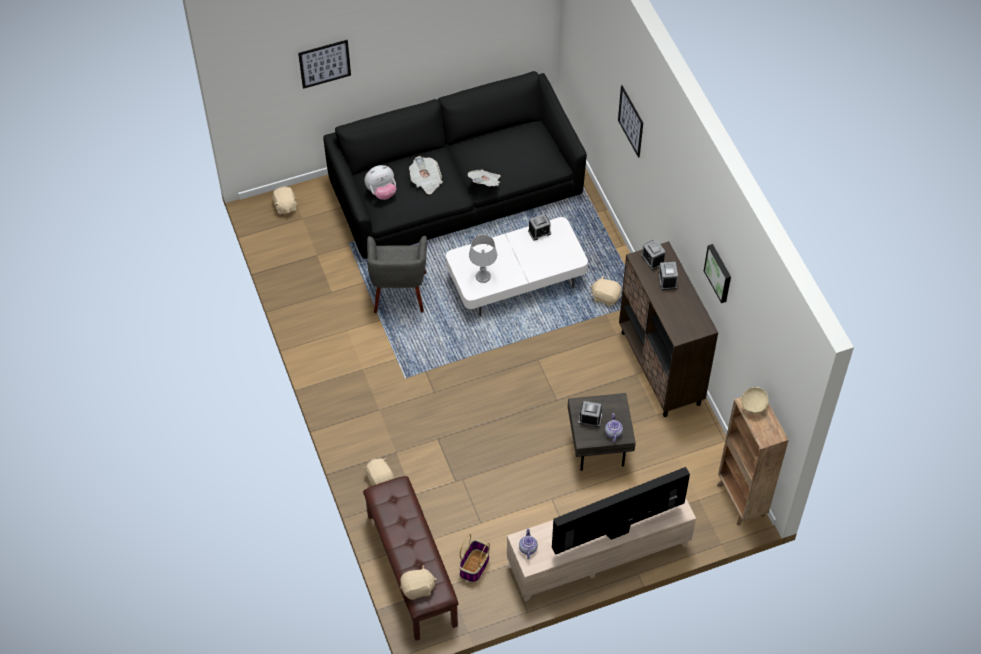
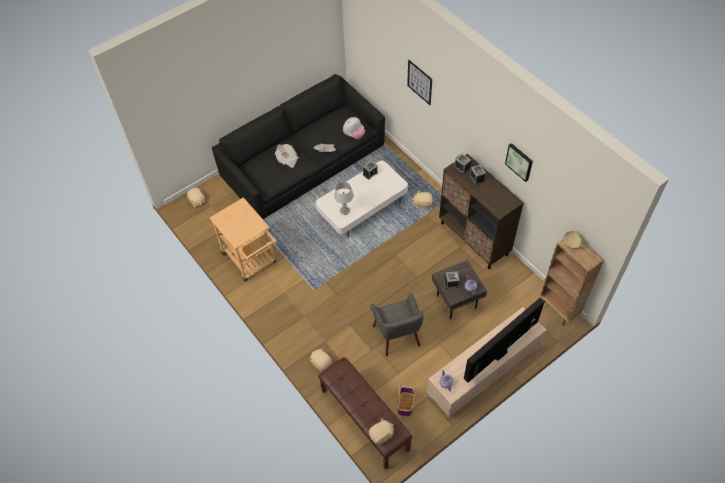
camera: 15 degrees left, 0 degrees up
picture [298,40,351,89] -> none
plush toy [365,165,396,200] -> plush toy moved to [343,117,365,139]
grey armchair [367,236,427,313] -> grey armchair moved to [370,292,423,356]
none -> beige cart [210,197,277,281]

